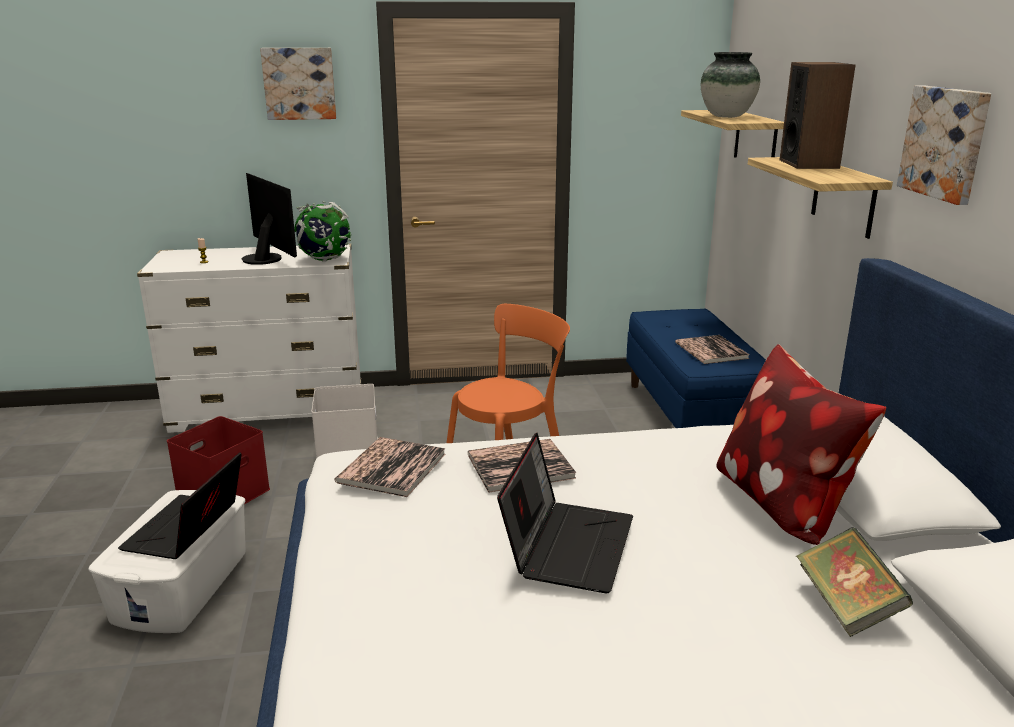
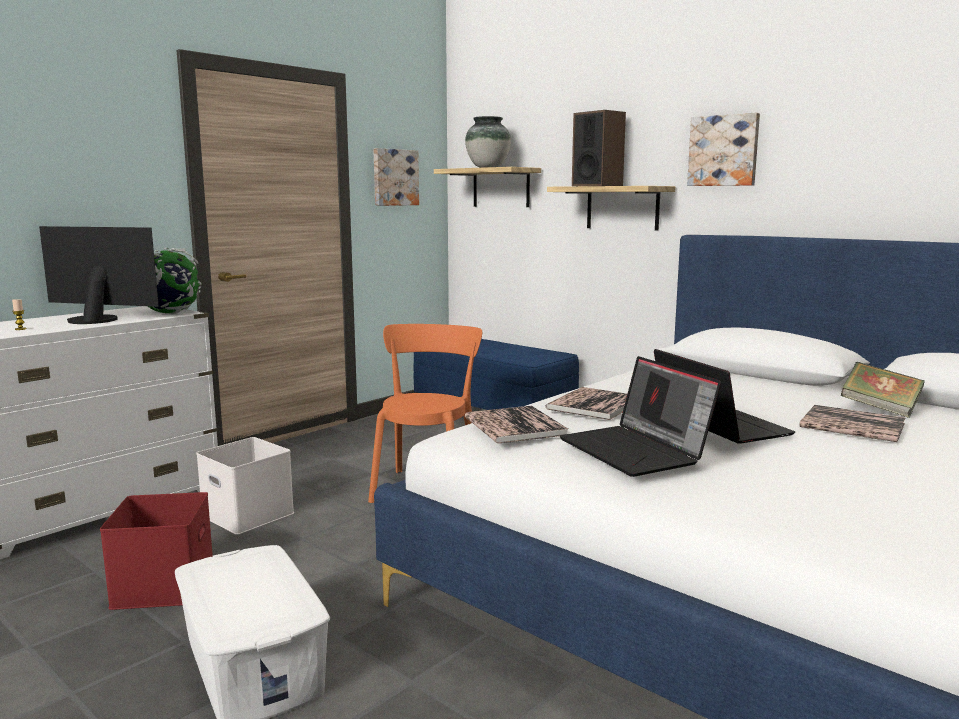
camera: 40 degrees left, 10 degrees down
laptop [118,452,242,559] -> laptop moved to [560,356,721,477]
picture [260,48,336,120] -> picture moved to [373,148,419,206]
book [675,335,750,364] -> book moved to [799,405,906,442]
pillow [716,344,886,545] -> none

